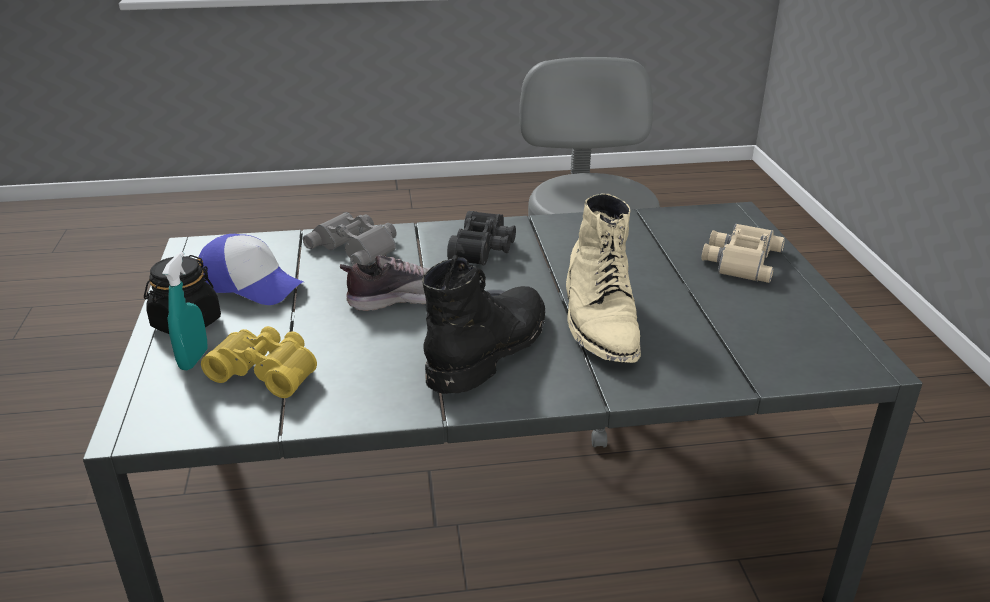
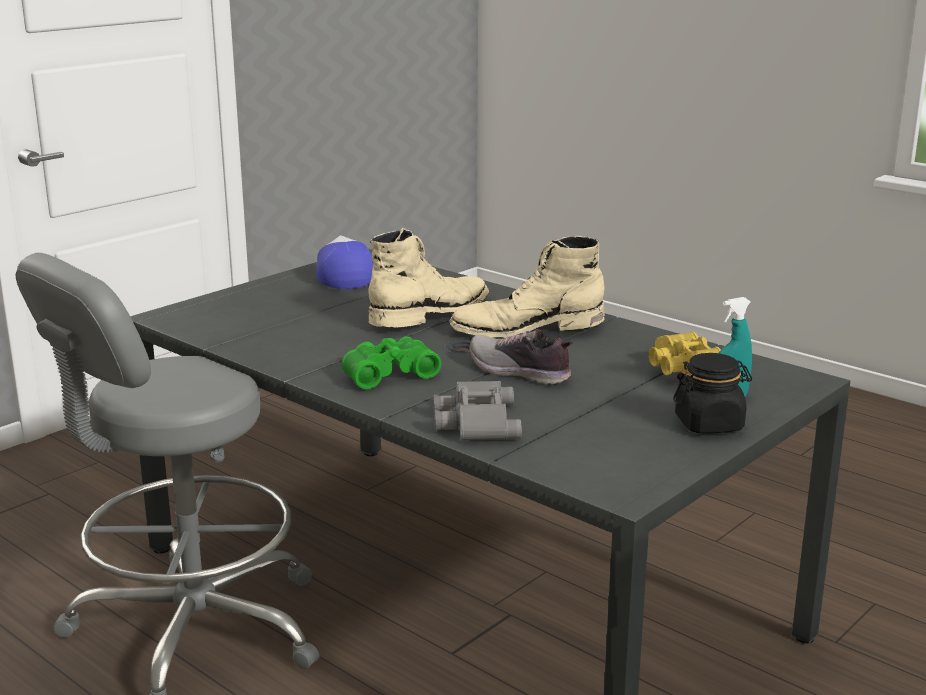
camera: 130 degrees left, 10 degrees down
cap [199,234,304,305] -> cap moved to [316,235,373,289]
black boot [422,255,546,394] -> beige boot [449,236,605,338]
black binoculars [447,211,516,265] -> green binoculars [342,336,441,390]
beige binoculars [701,224,785,283] -> none

